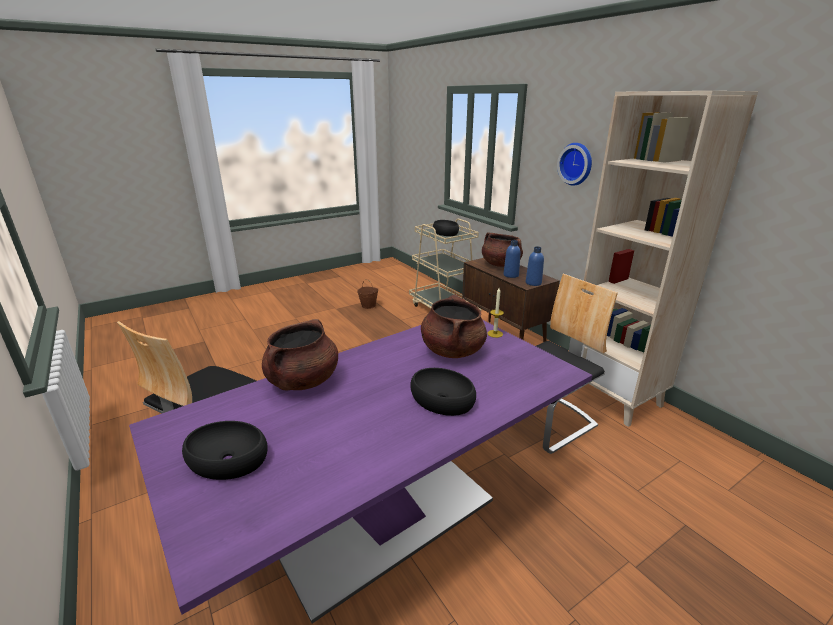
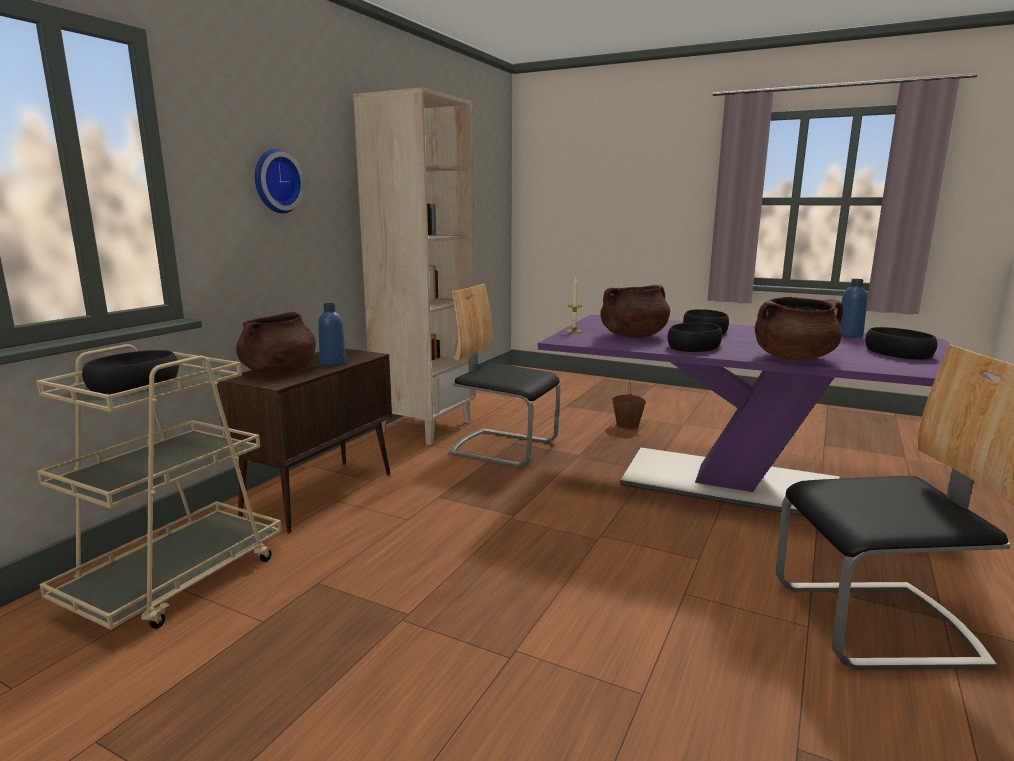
camera: 120 degrees left, 10 degrees down
brown bucket [357,279,379,309] -> brown bucket moved to [612,382,646,429]
blue bottle [526,246,544,286] -> blue bottle moved to [840,279,868,338]
none -> black bowl [668,322,722,352]

